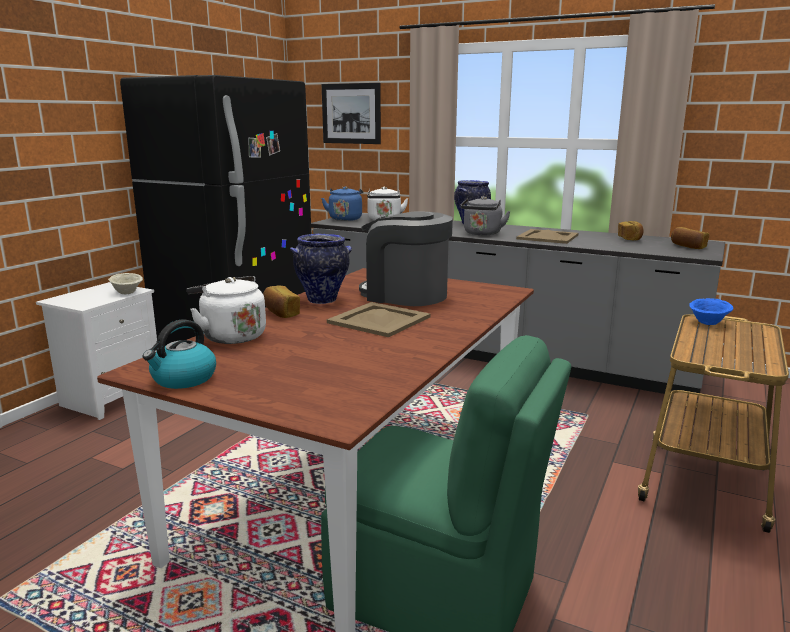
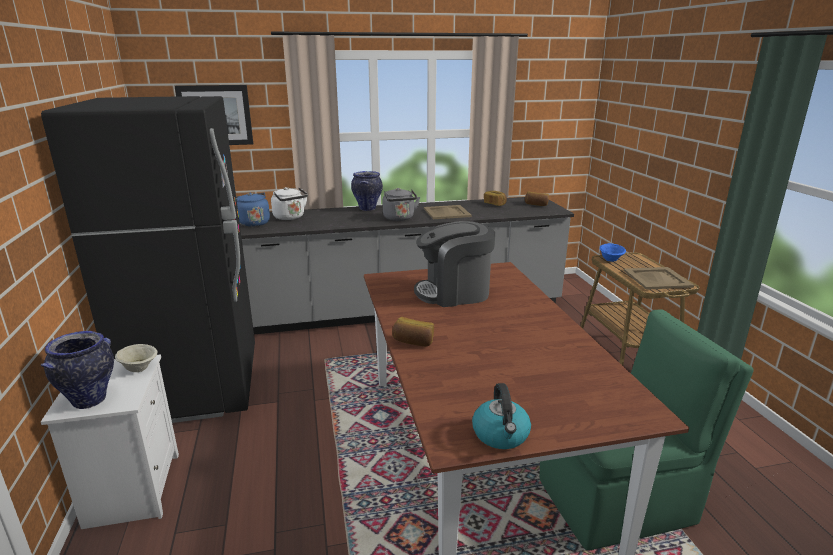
camera: 40 degrees left, 5 degrees up
white kettle [187,276,266,344] -> none
vase [290,234,352,304] -> vase moved to [41,331,114,409]
beige tray [327,302,431,337] -> beige tray moved to [624,267,694,290]

